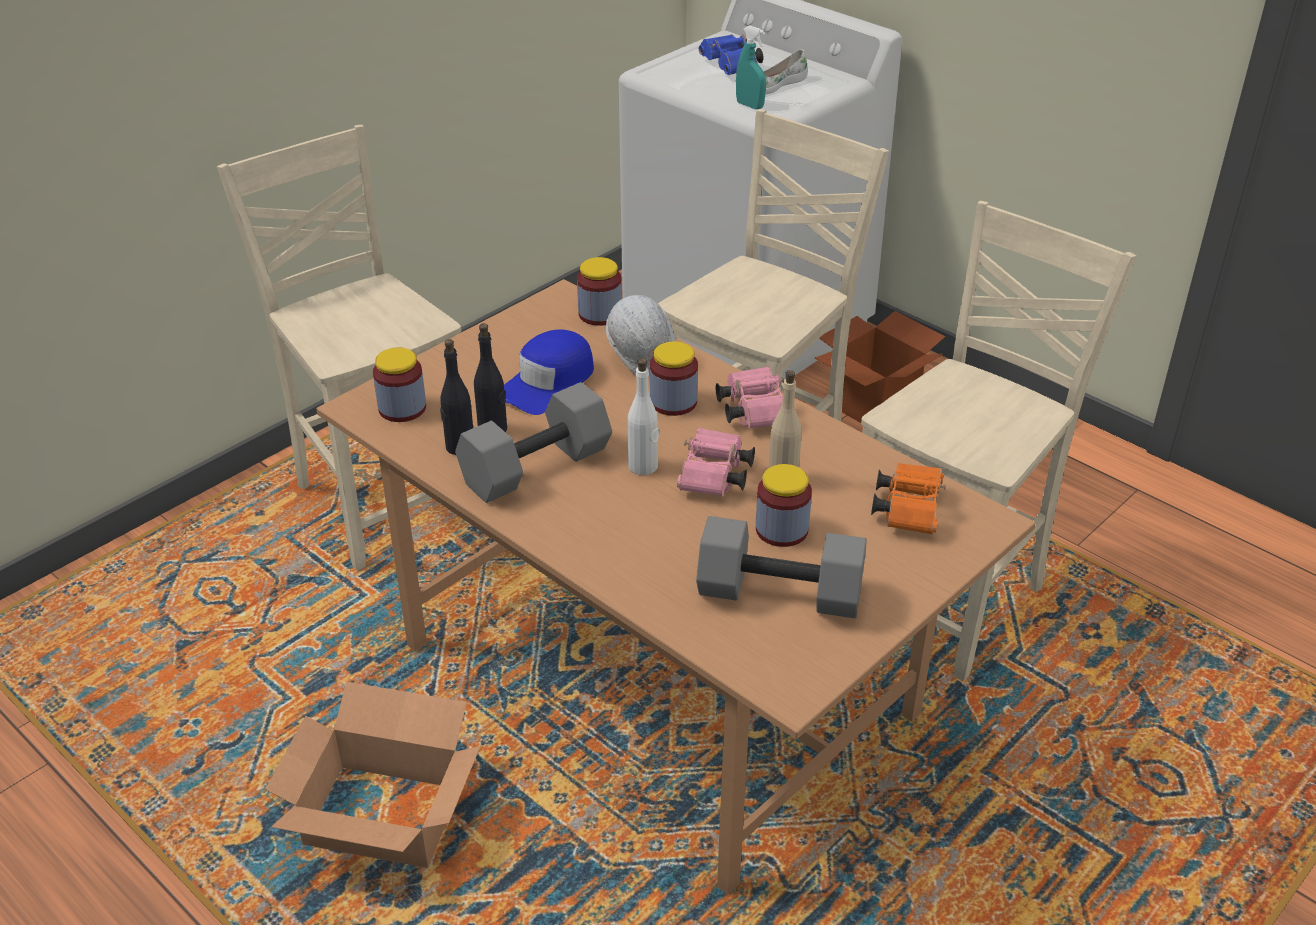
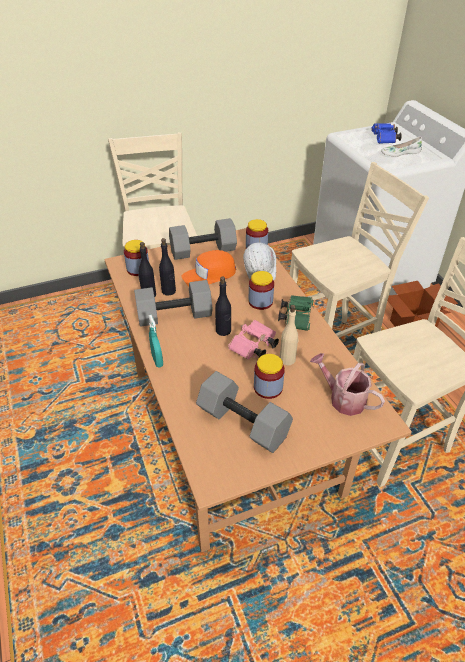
camera: 25 degrees right, 5 degrees up
cardboard box [265,682,481,868] -> none
blue cap [504,330,594,415] -> orange cap [181,250,236,287]
white bottle [628,358,659,475] -> black bottle [215,276,231,336]
pink binoculars [716,366,784,429] -> green binoculars [278,295,314,331]
turquoise spray bottle [736,25,766,109] -> turquoise spray bottle moved to [148,315,163,367]
orange binoculars [871,463,946,535] -> watering can [310,353,385,416]
none -> grey dumbbell [169,218,237,260]

